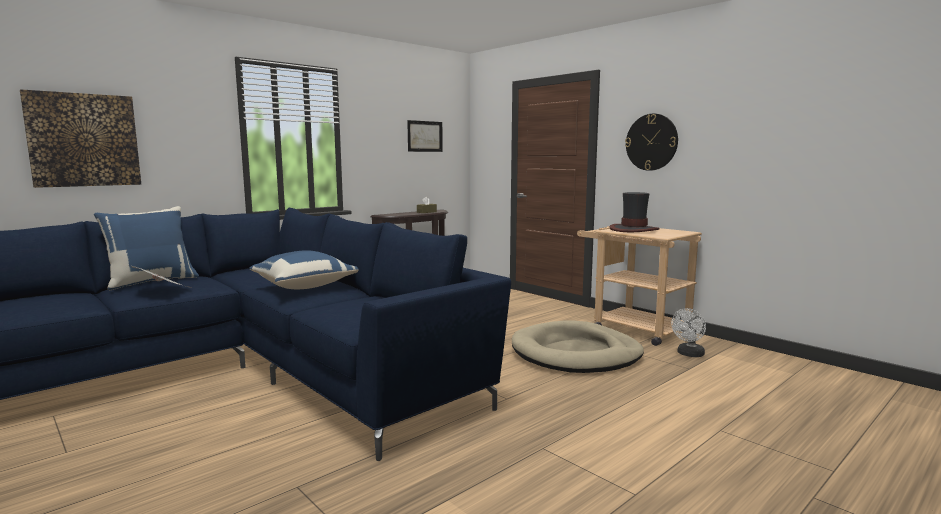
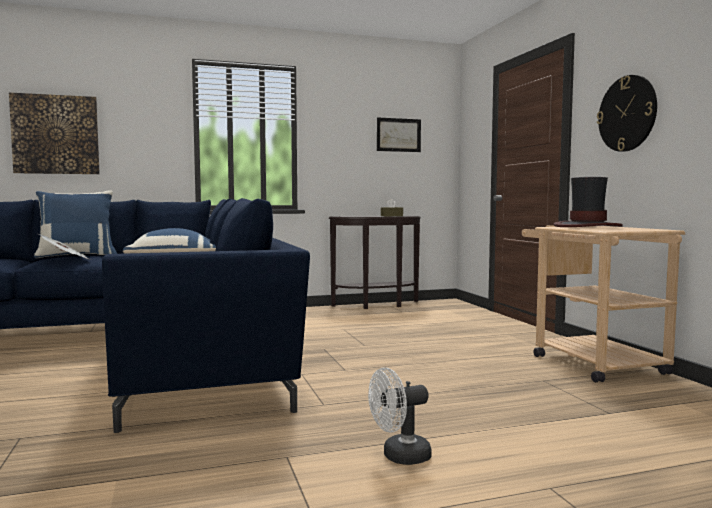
camera: 25 degrees right, 5 degrees down
beige dog bed [512,321,644,373] -> none
white fan [671,308,706,357] -> white fan moved to [368,367,432,465]

